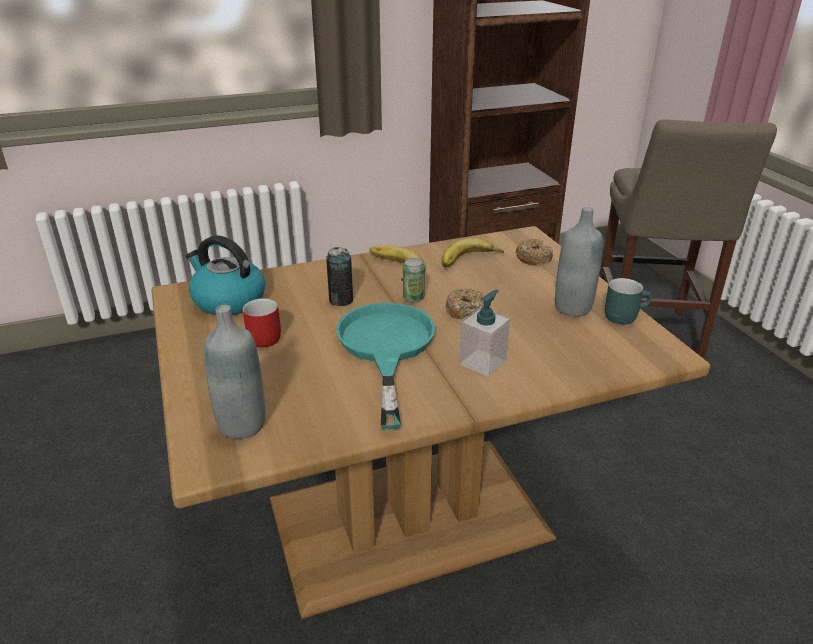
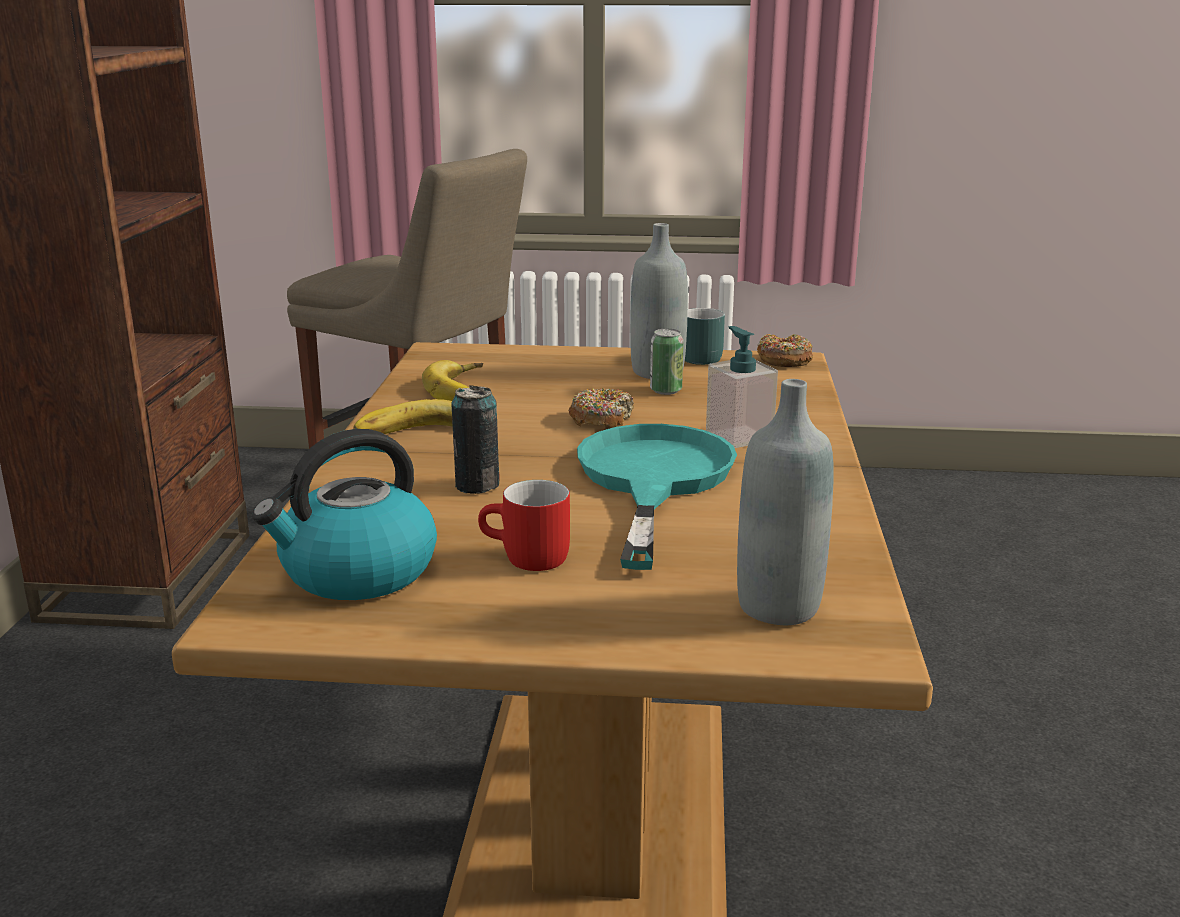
camera: 65 degrees left, 10 degrees down
turquoise frying pan [336,303,435,429] -> turquoise frying pan turned 75 degrees clockwise [577,424,737,570]
can [403,258,425,302] -> can moved to [650,329,684,395]
donut [516,239,553,266] -> donut moved to [757,334,813,367]

